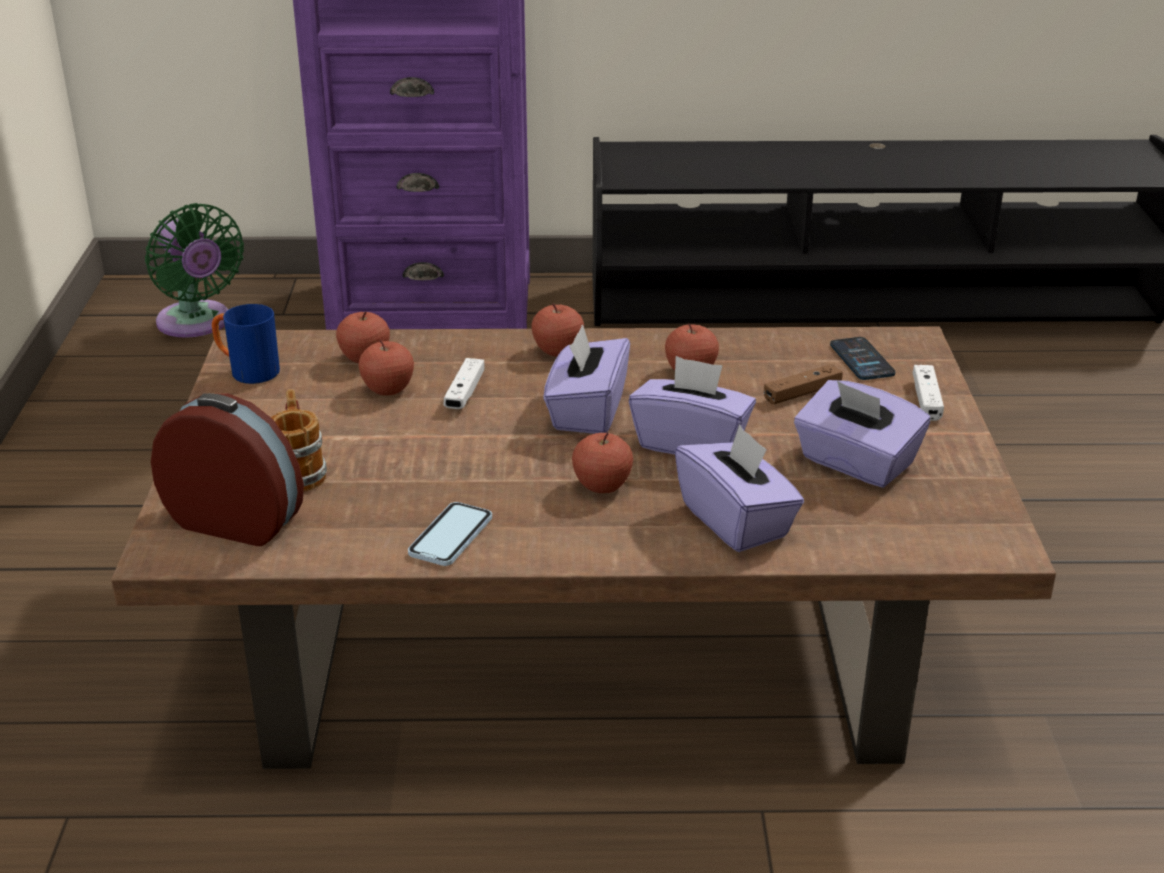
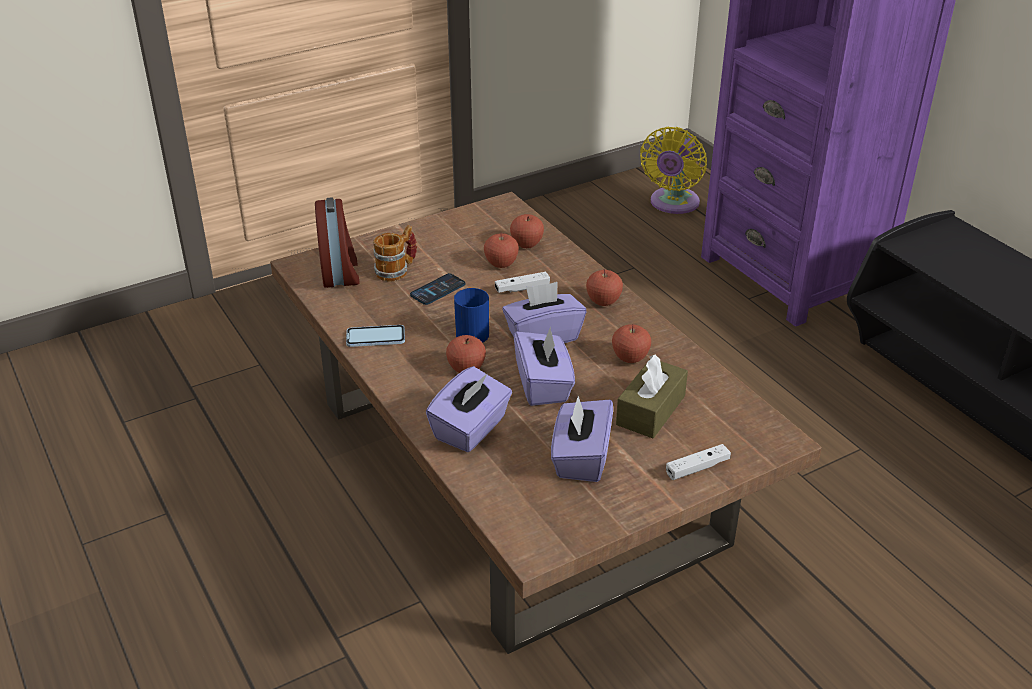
camera: 60 degrees right, 5 degrees up
green fan [145,203,244,338] -> yellow fan [640,127,707,214]
blue mug [212,304,280,384] -> blue mug moved to [454,287,489,343]
brown game controller [764,364,842,404] -> brown tissue box [616,355,688,438]
phone [830,337,895,380] -> phone moved to [410,273,465,305]

